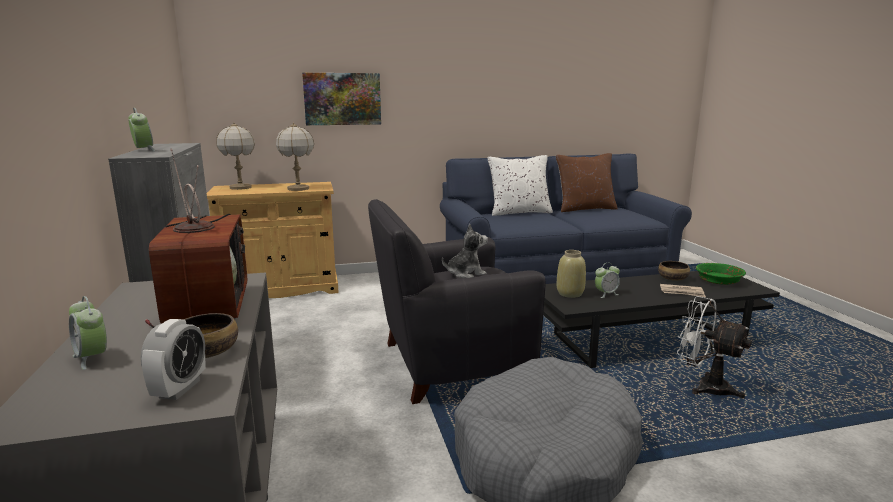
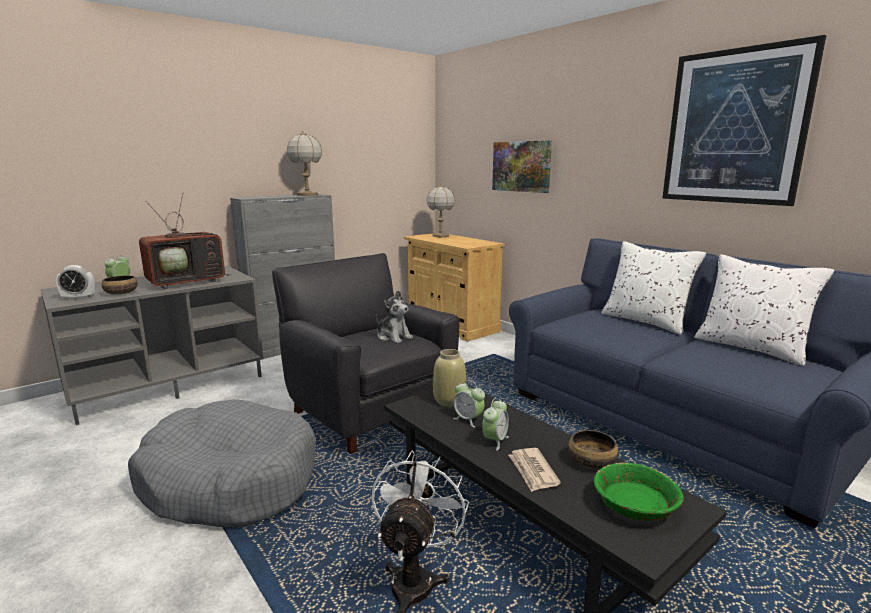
camera: 65 degrees right, 0 degrees up
alarm clock [128,108,155,152] -> alarm clock moved to [482,398,509,450]
table lamp [276,123,314,191] -> table lamp moved to [287,131,322,196]
brown pillow [556,153,618,212] -> white pillow [694,255,834,366]
none -> picture [663,35,827,206]

